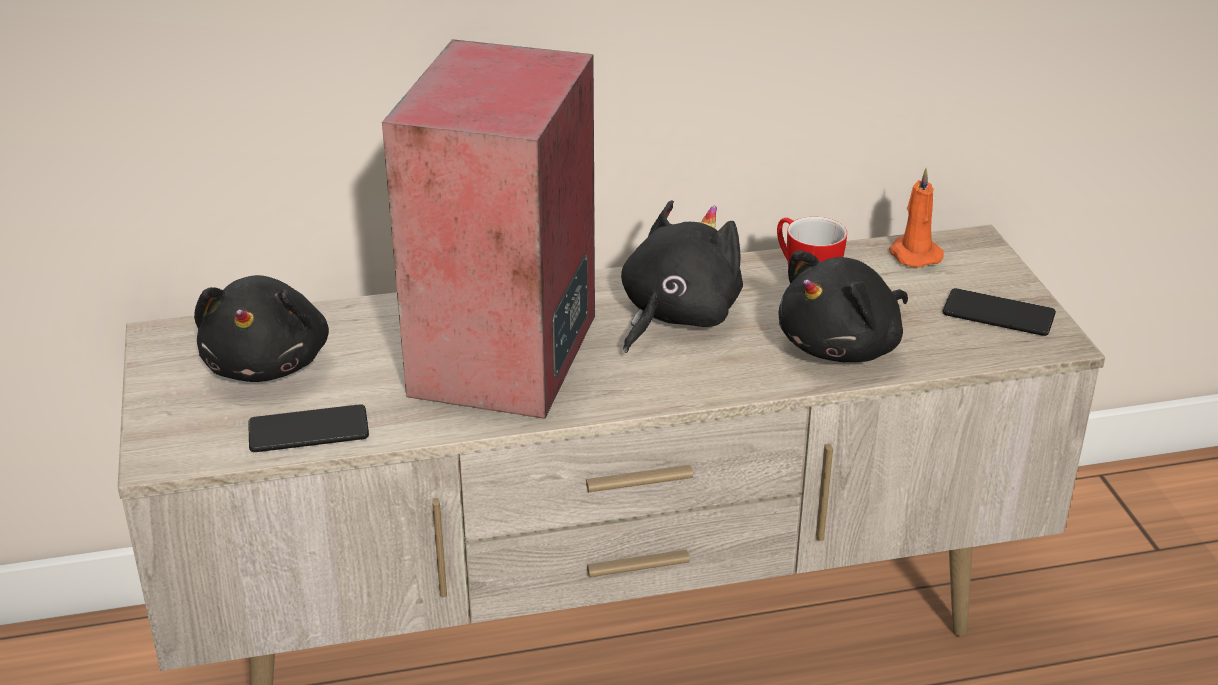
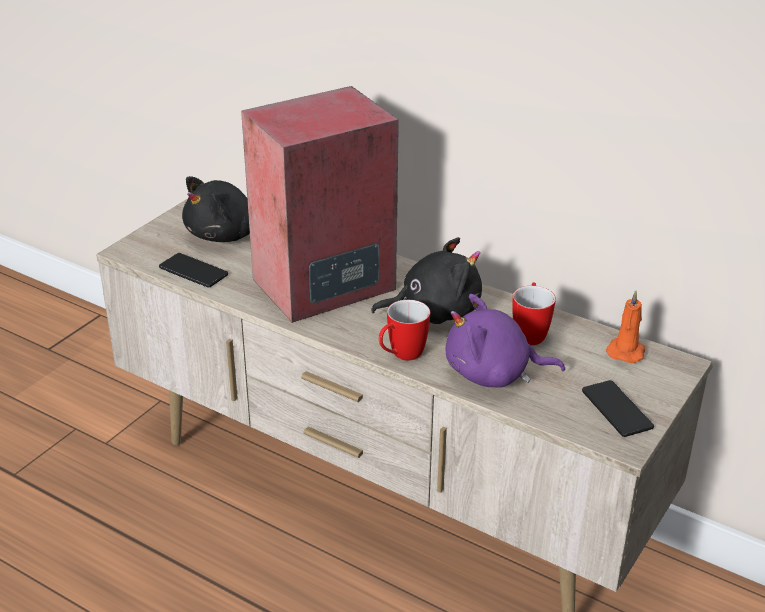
camera: 45 degrees right, 0 degrees up
black plush toy [778,250,908,362] -> purple plush toy [446,294,565,388]
none -> mug [379,300,430,361]

